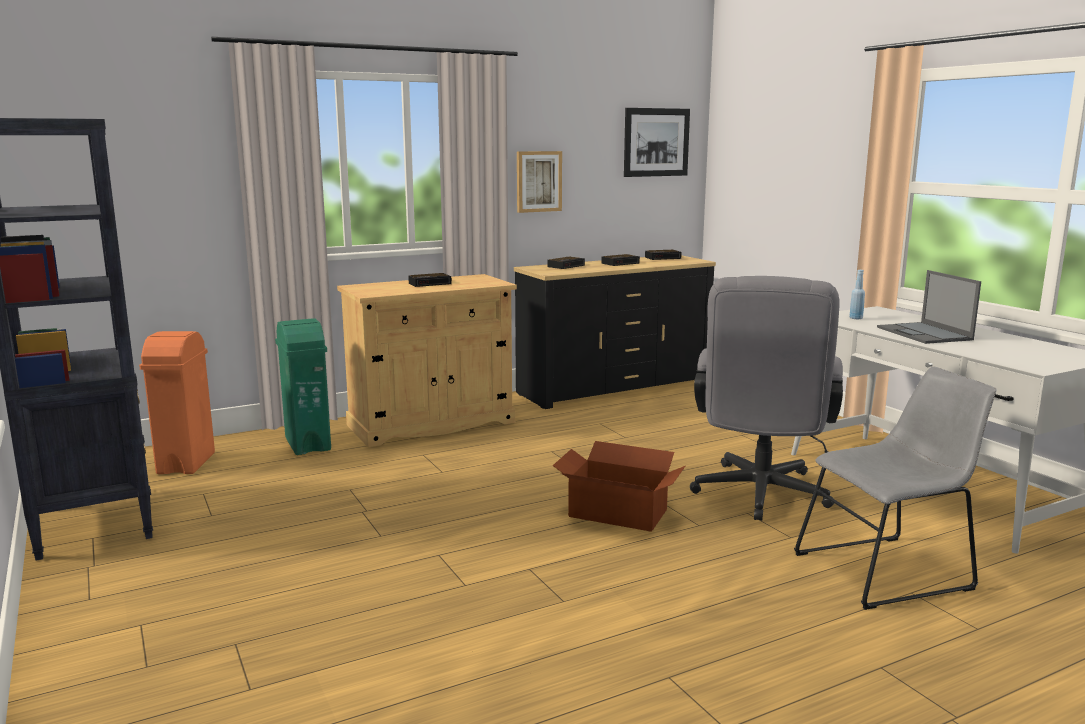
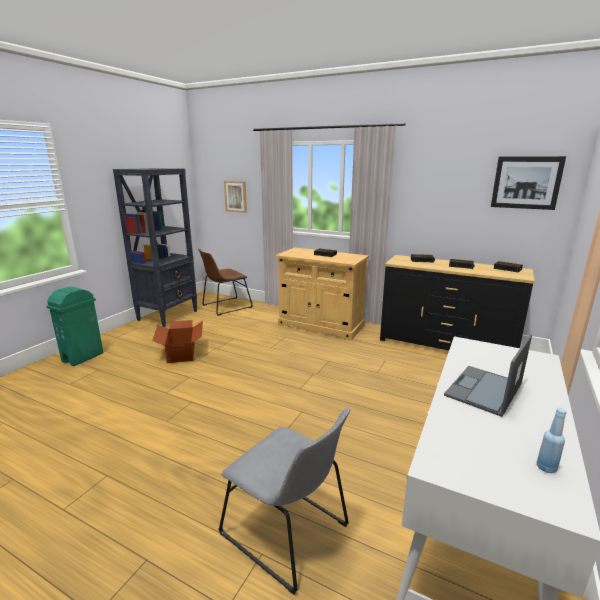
camera: 55 degrees right, 5 degrees up
orange trash can [139,331,215,474] -> brown chair [198,249,253,316]
green trash can [275,319,331,455] -> green trash can moved to [46,287,103,366]
picture [517,151,562,213] -> picture moved to [224,181,247,213]
cardboard box [553,441,685,532] -> cardboard box moved to [152,320,203,363]
grey office chair [690,276,843,521] -> none
blue bottle [849,270,865,319] -> blue bottle moved to [537,408,567,473]

